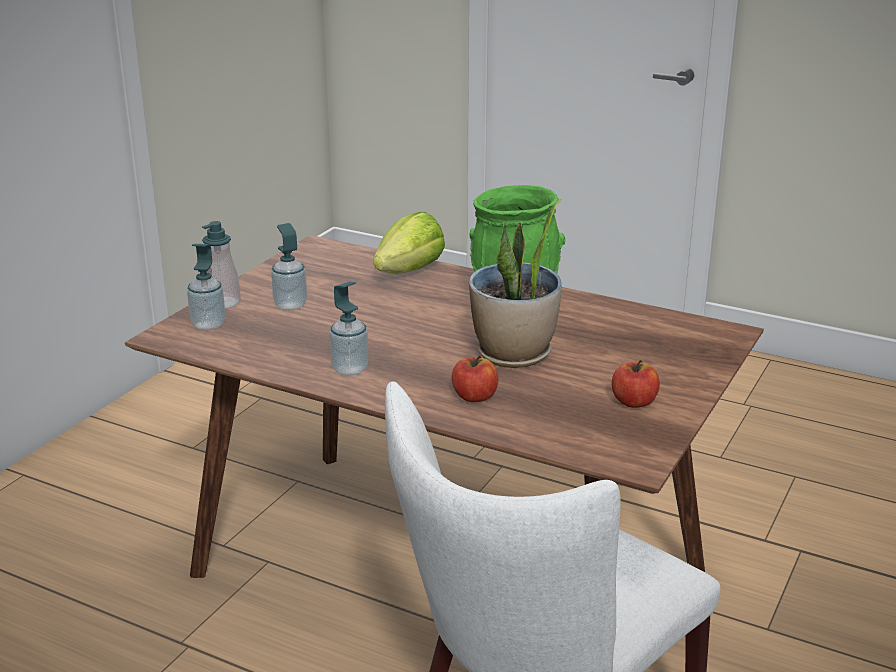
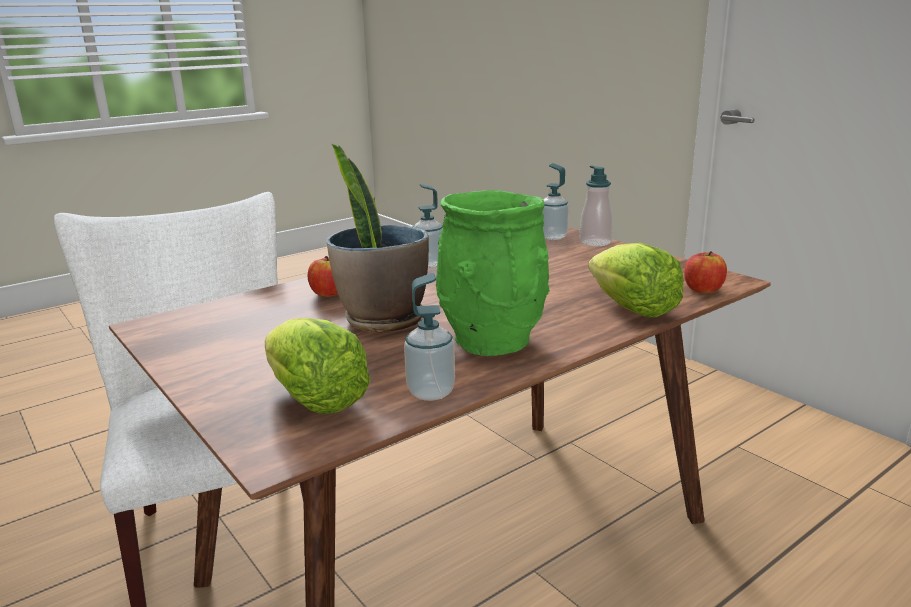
camera: 115 degrees right, 5 degrees down
soap dispenser [271,223,307,311] -> soap dispenser moved to [404,273,455,401]
apple [612,360,660,408] -> apple moved to [684,251,727,293]
none -> lettuce [264,318,371,414]

